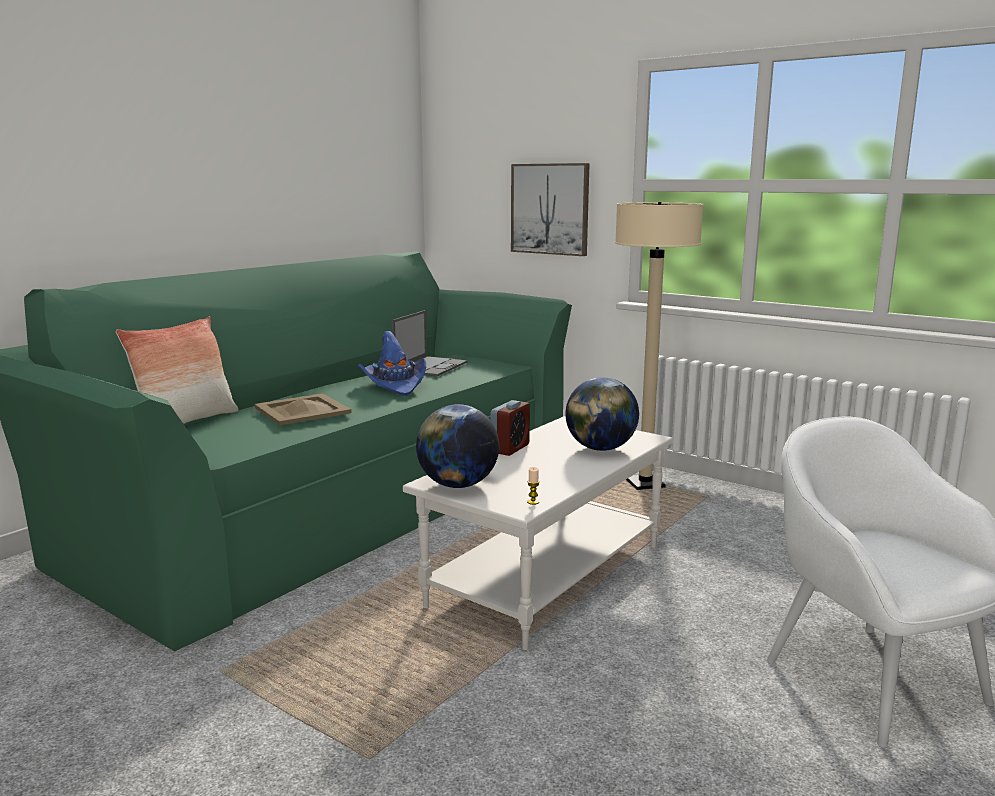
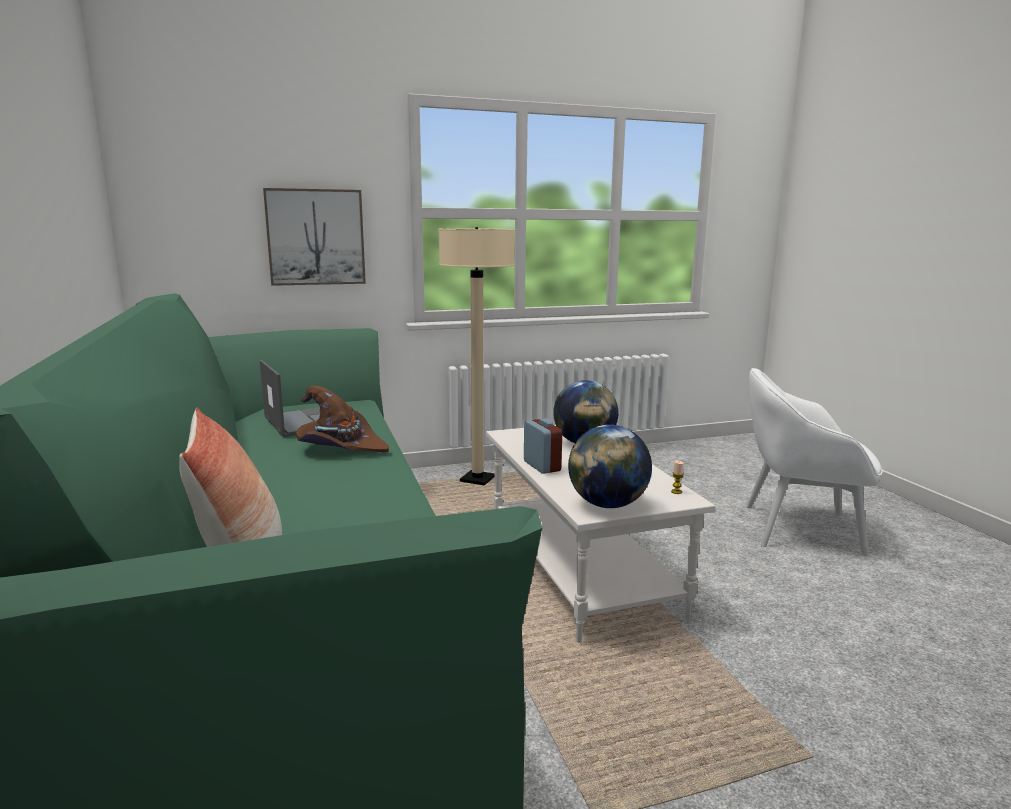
camera: 55 degrees left, 0 degrees up
beige tray [254,393,352,425] -> none
blue hat [358,331,426,396] -> brown hat [296,386,389,452]

